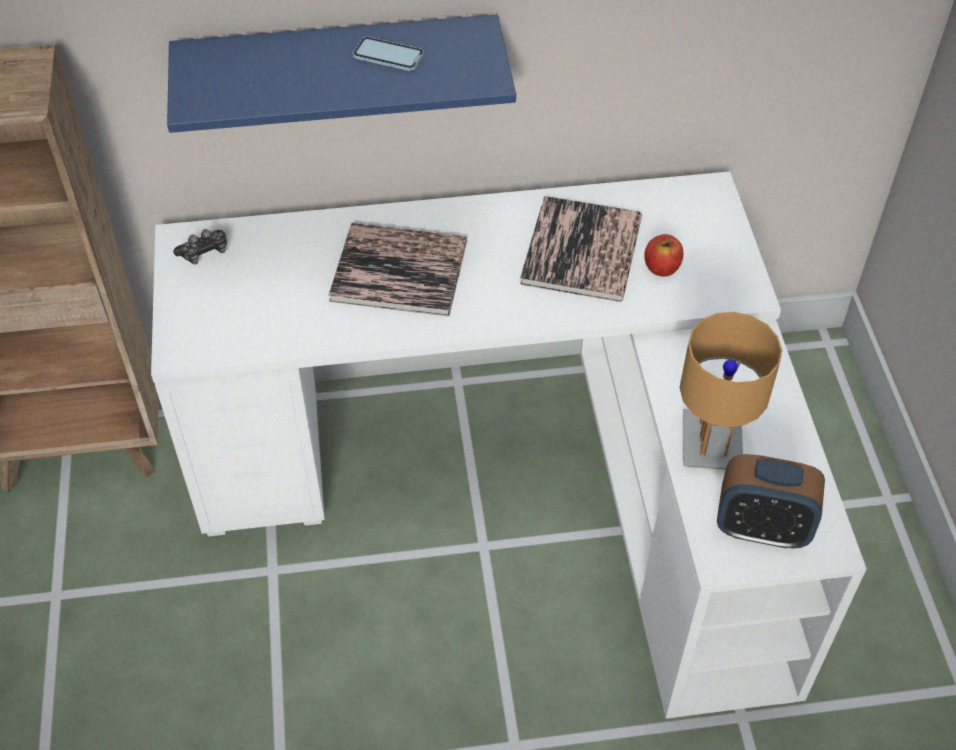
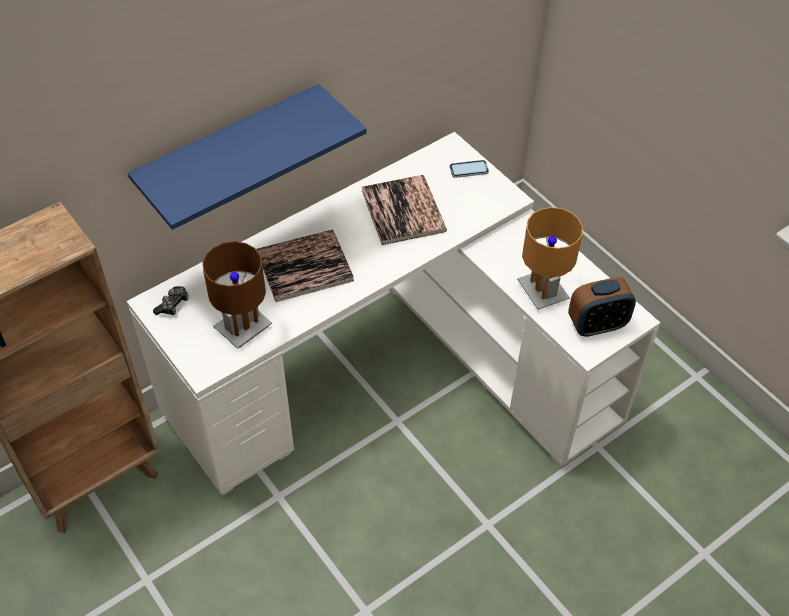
camera: 30 degrees left, 0 degrees up
phone [353,37,424,71] -> phone moved to [450,160,489,178]
apple [644,234,683,277] -> none
none -> brown table lamp [202,241,272,349]

